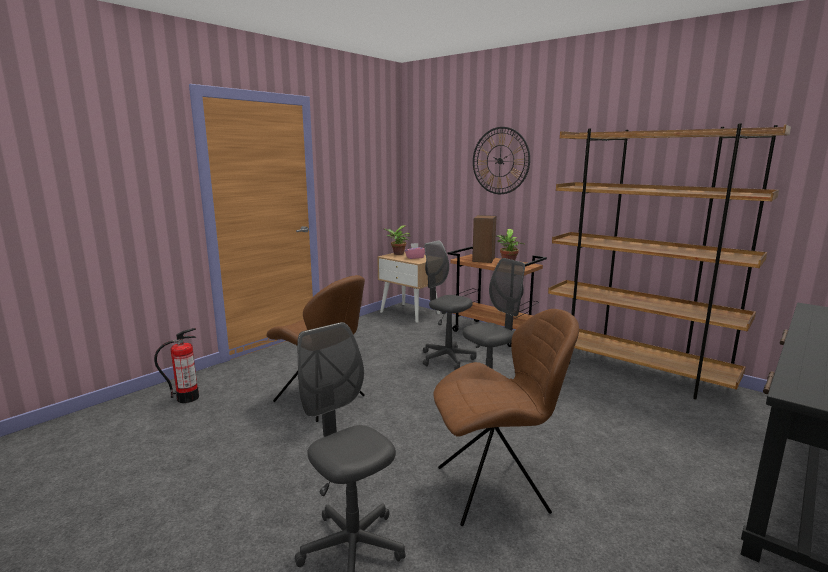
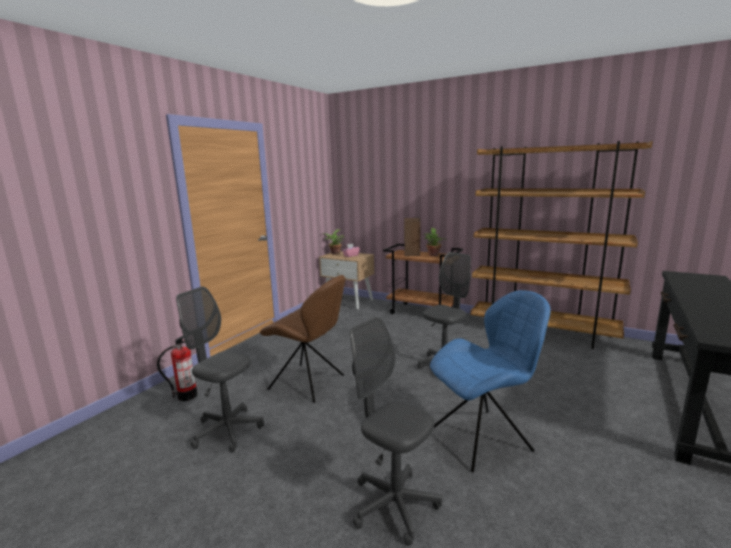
camera: 10 degrees left, 0 degrees up
grey office chair [423,240,477,370] -> grey office chair moved to [176,287,264,453]
brown chair [433,309,579,526] -> blue chair [430,290,551,472]
wall clock [473,127,530,194] -> none

